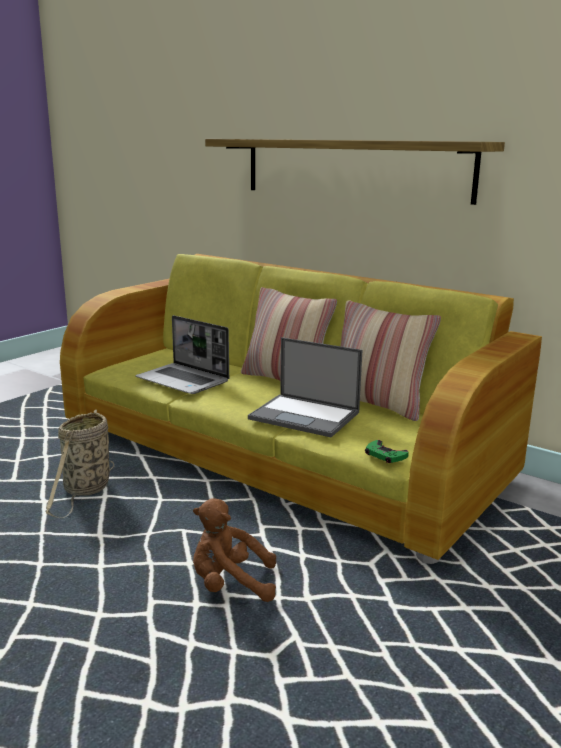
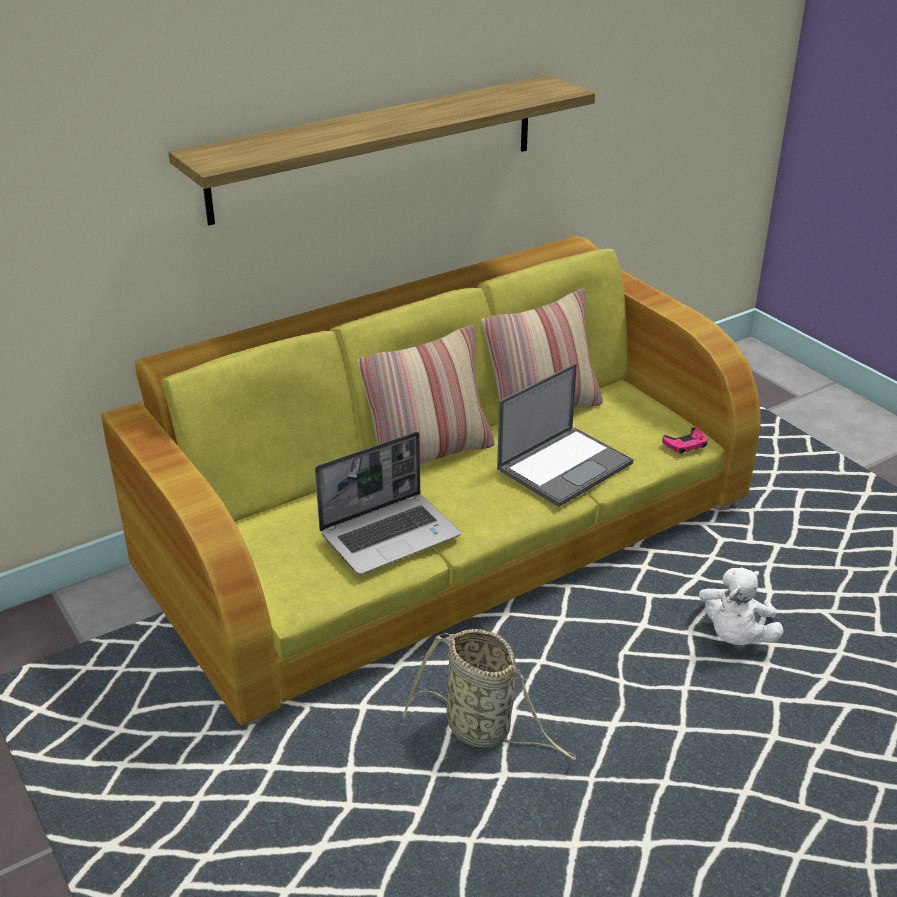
camera: 70 degrees left, 15 degrees up
brown plush toy [193,498,276,602] -> white plush toy [699,567,784,645]
green game controller [365,440,409,463] -> pink game controller [662,427,707,453]

